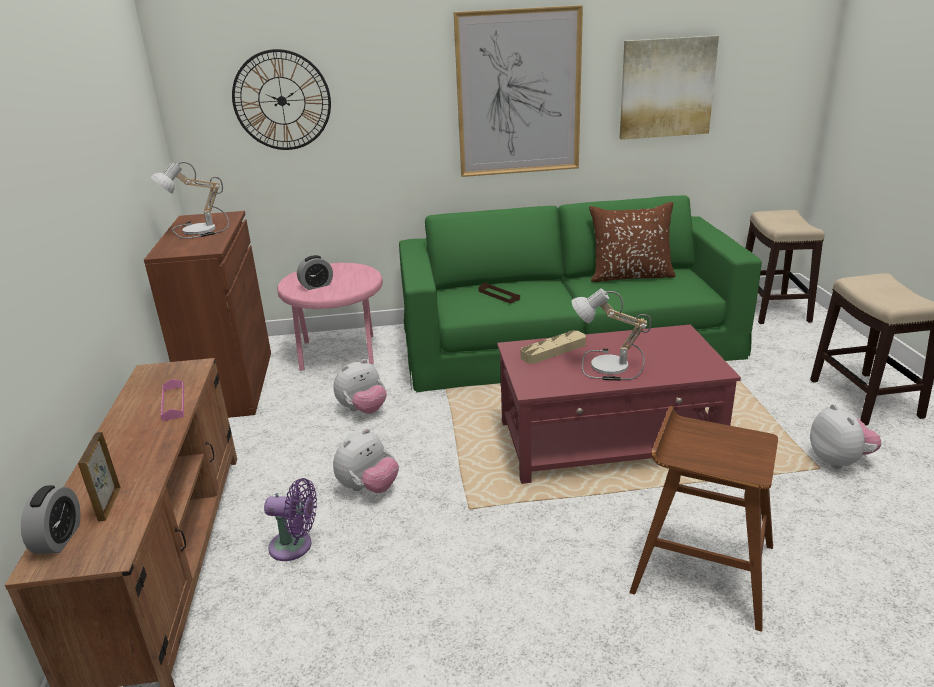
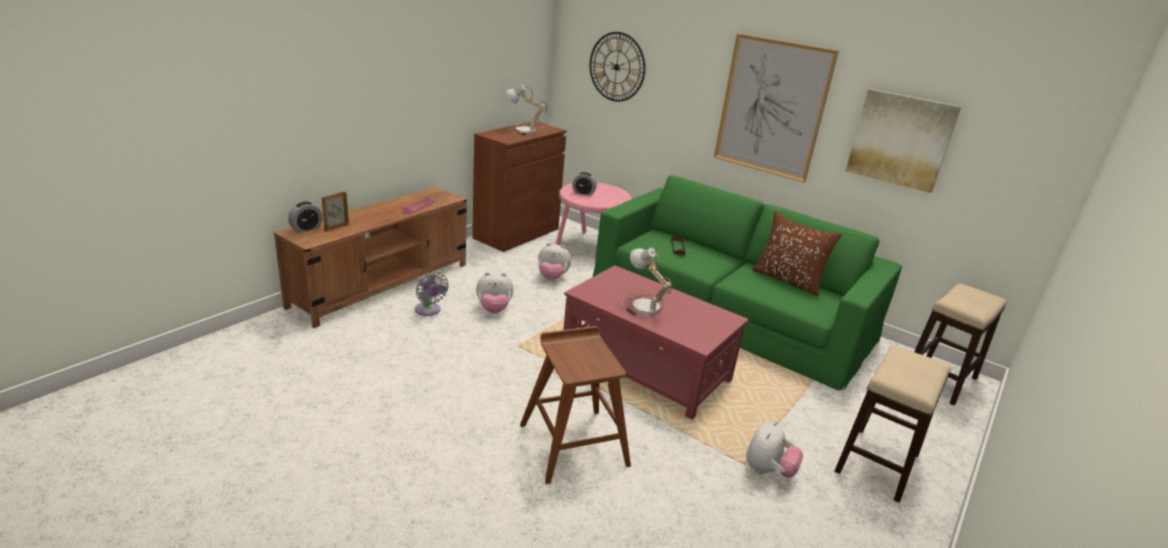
camera: 40 degrees right, 0 degrees up
purple fan [264,478,317,561] -> grey fan [415,272,449,316]
beige tray [521,330,586,364] -> none

